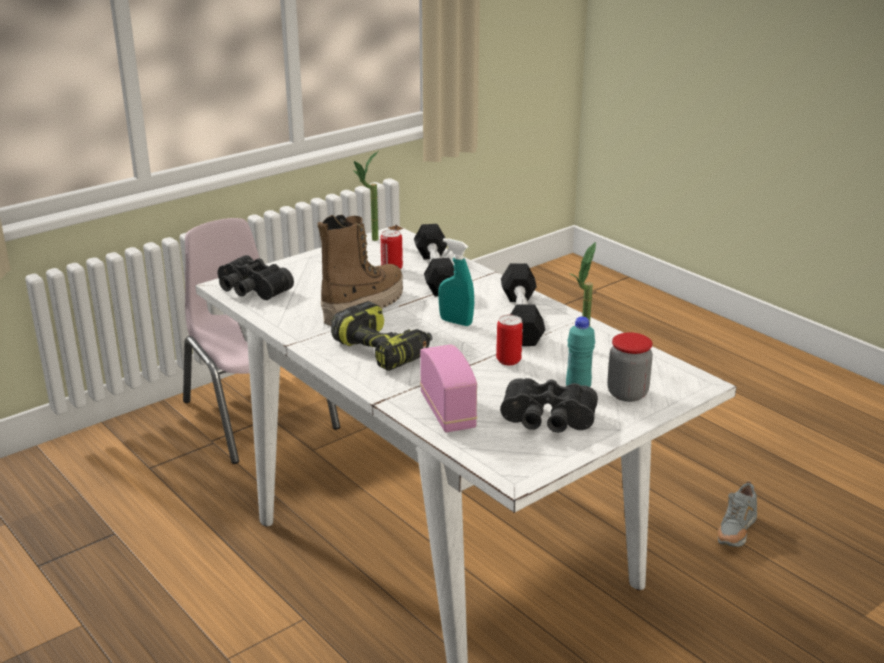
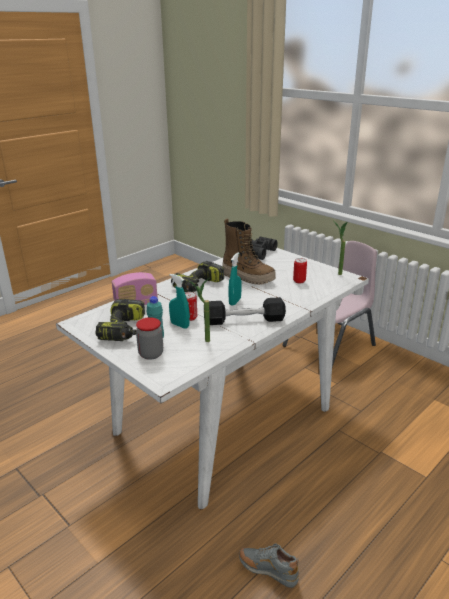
camera: 85 degrees right, 0 degrees up
black dumbbell [414,224,454,296] -> none
black binoculars [500,378,598,433] -> power drill [95,299,145,341]
none -> turquoise spray bottle [169,274,190,329]

